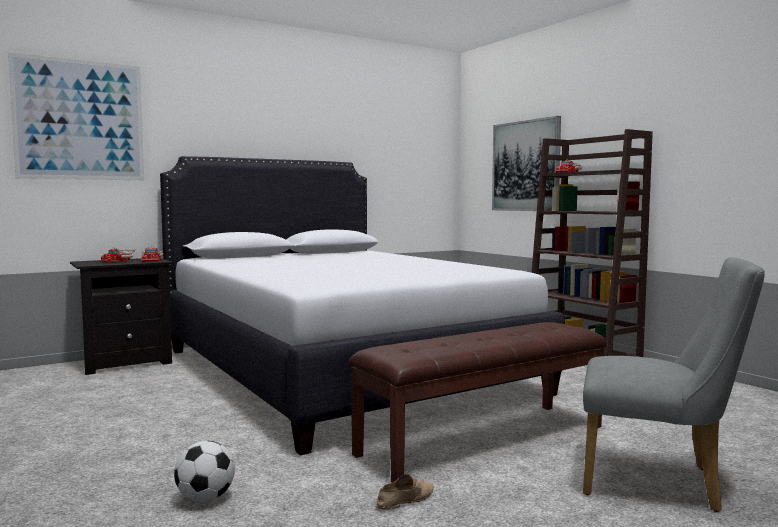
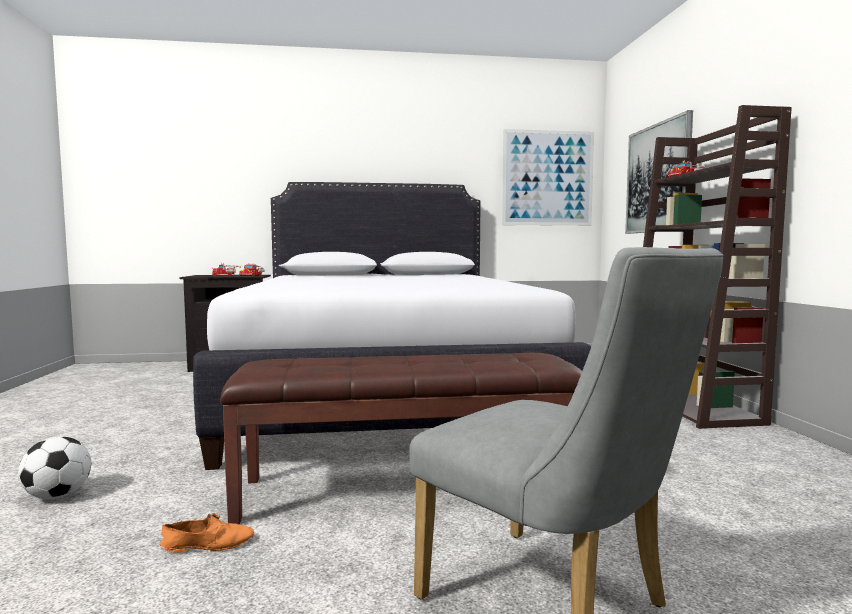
camera: 25 degrees right, 0 degrees up
picture [8,52,144,180] -> picture moved to [502,129,594,226]
beige shoe [376,474,434,510] -> orange shoe [160,513,254,553]

